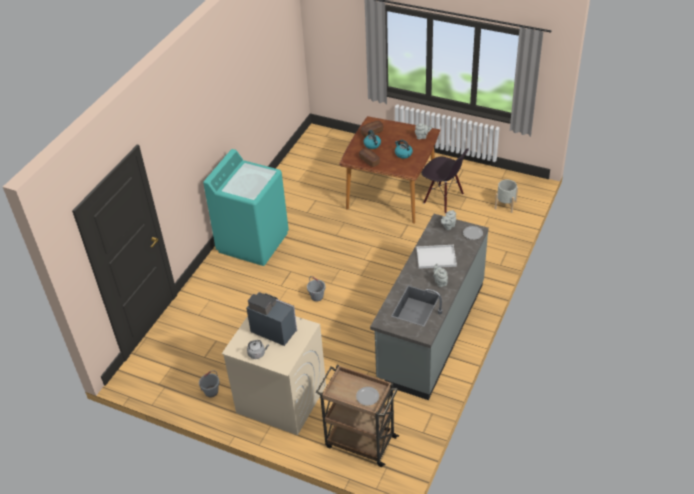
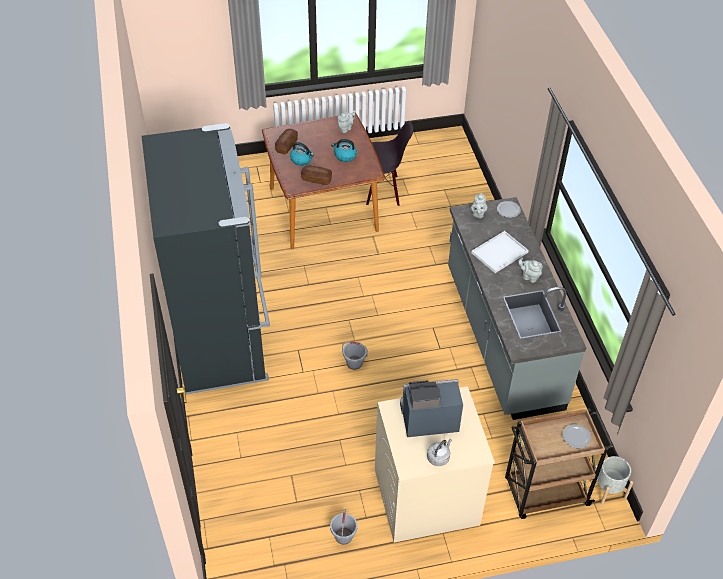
camera: 40 degrees left, 5 degrees up
turquoise washing machine [203,149,289,266] -> black fridge [142,123,270,394]
grey planter [495,179,518,213] -> grey planter moved to [590,456,633,505]

